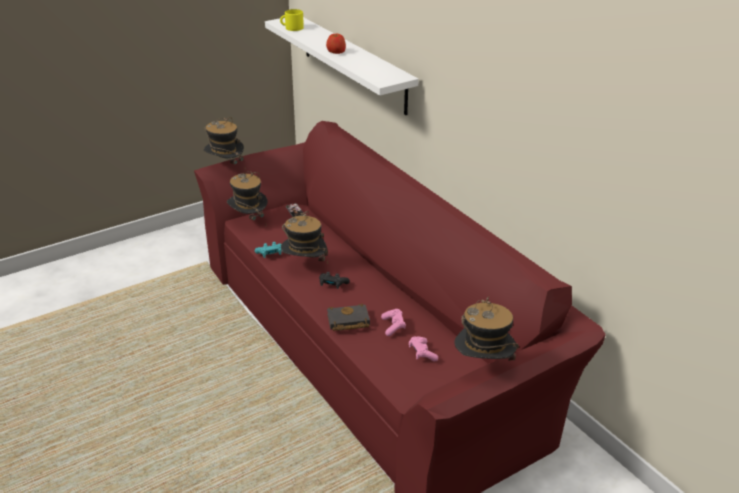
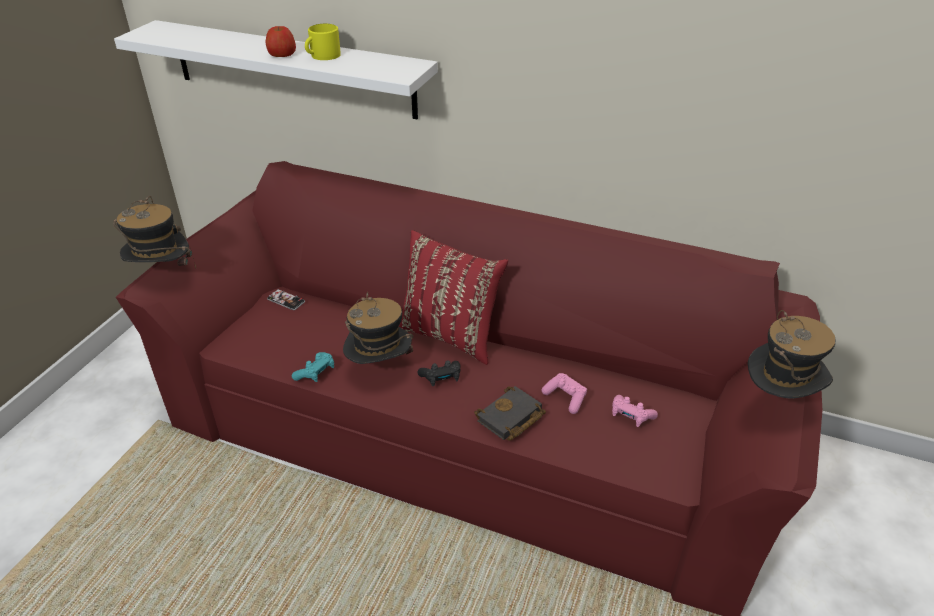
camera: 35 degrees left, 5 degrees up
hat [227,171,268,220] -> none
yellow mug [280,9,304,31] -> yellow mug moved to [305,24,341,60]
none -> red pillow [399,230,508,365]

